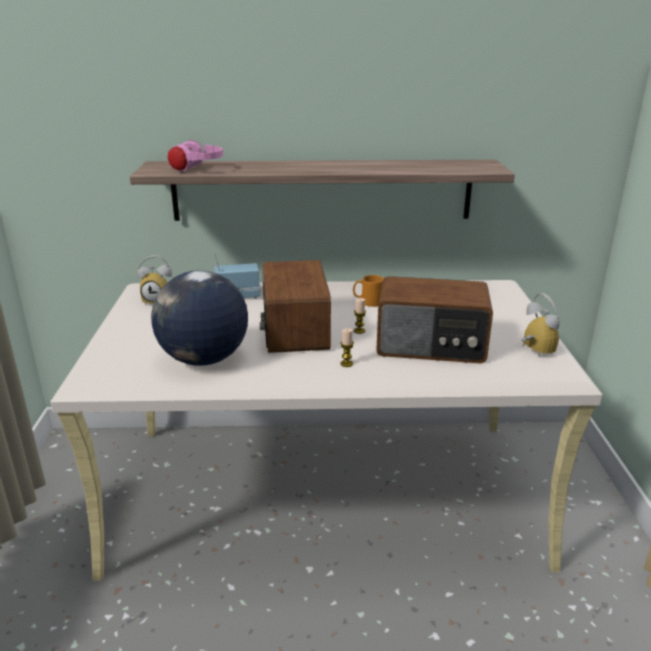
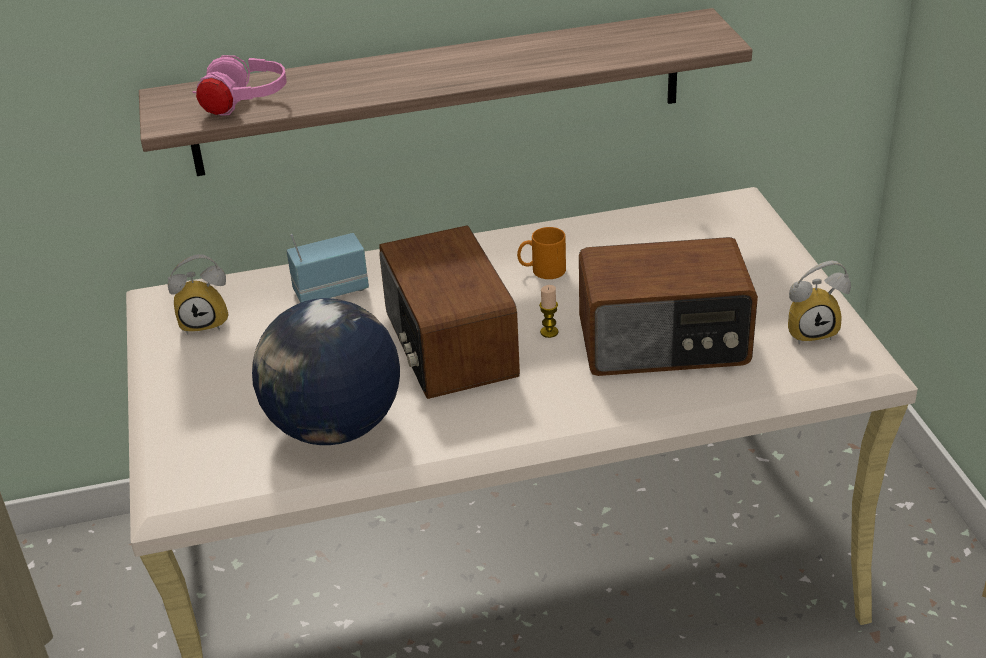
camera: 10 degrees left, 10 degrees up
candle [340,328,354,367] -> none
alarm clock [521,293,560,357] -> alarm clock turned 120 degrees clockwise [788,260,851,344]

